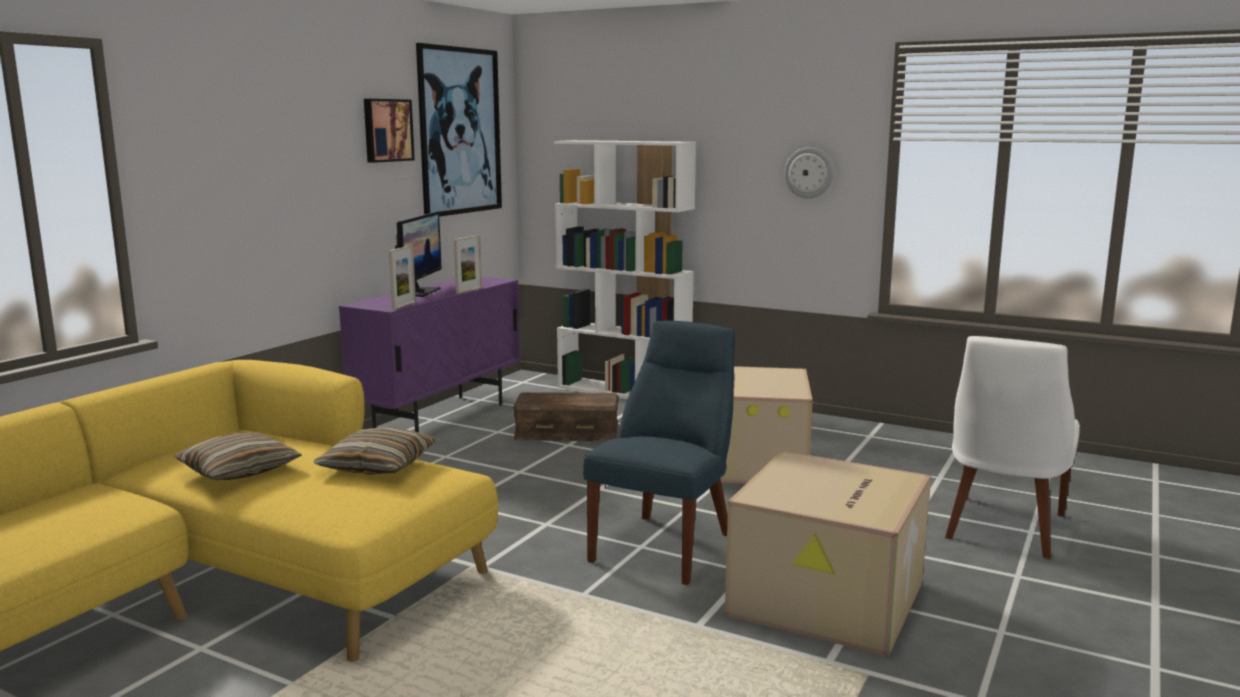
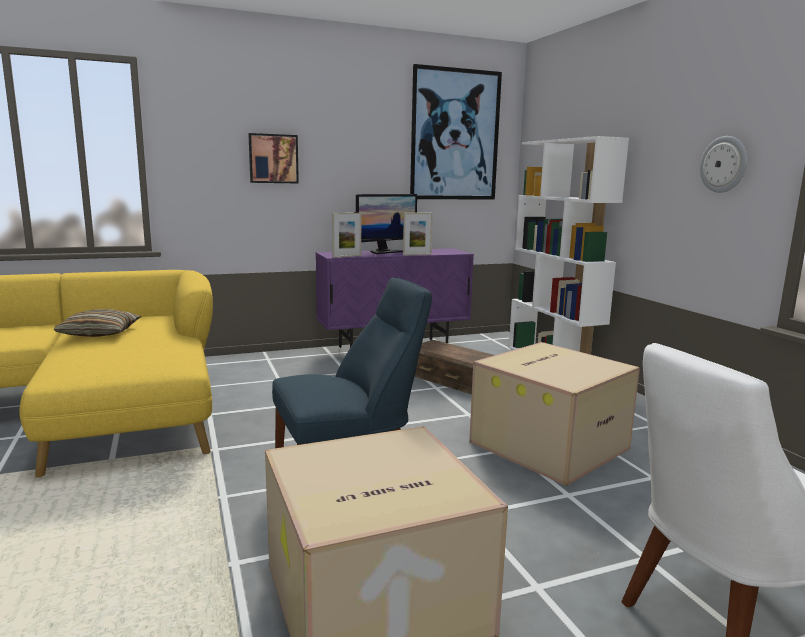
camera: 40 degrees right, 0 degrees up
pillow [313,427,436,475] -> none
picture [364,99,415,163] -> picture moved to [248,133,299,183]

